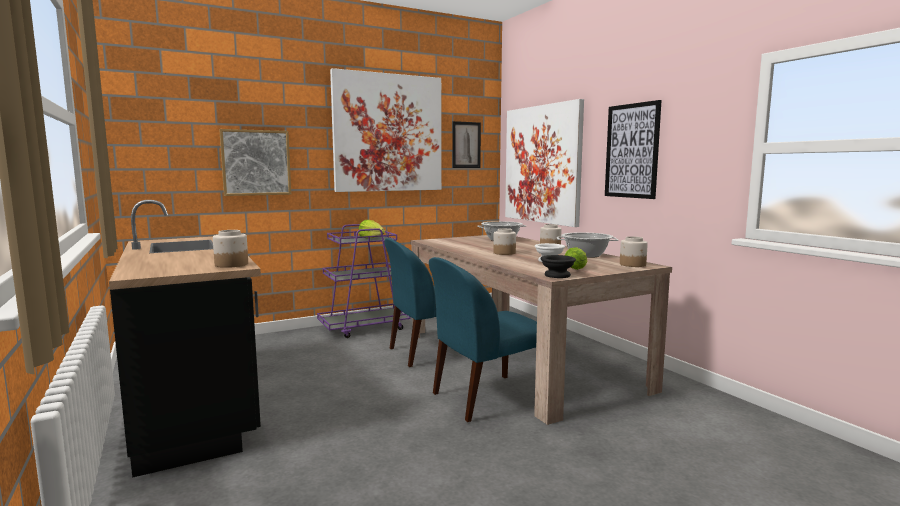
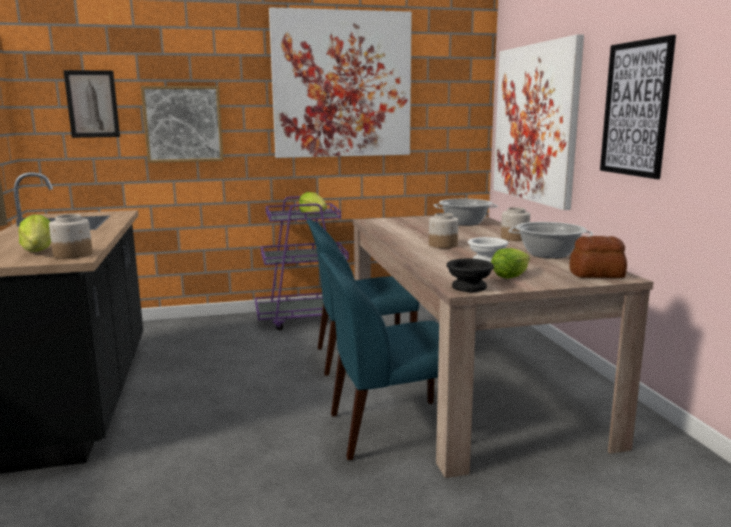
camera: 15 degrees right, 5 degrees up
picture [452,121,481,168] -> picture moved to [63,70,120,138]
jar [620,236,648,267] -> bread [569,236,627,278]
none -> lettuce [19,215,51,252]

